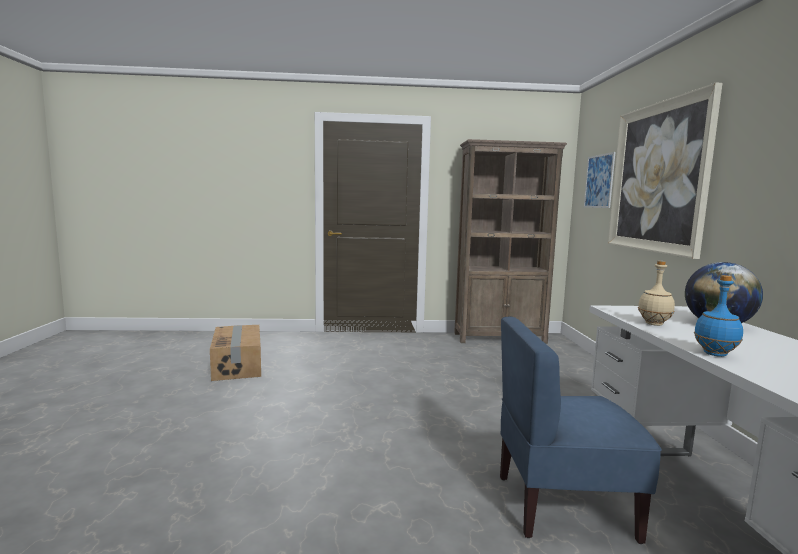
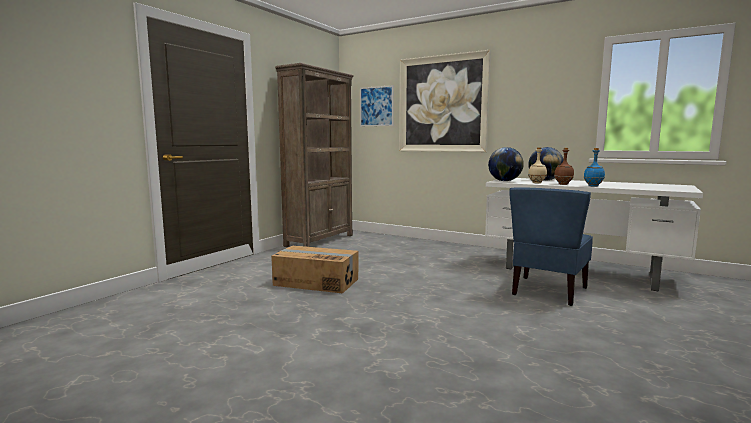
camera: 55 degrees left, 0 degrees up
cardboard box [210,325,261,381] -> cardboard box moved to [271,246,359,293]
none -> globe [488,147,524,181]
none -> brown bottle [554,148,574,185]

